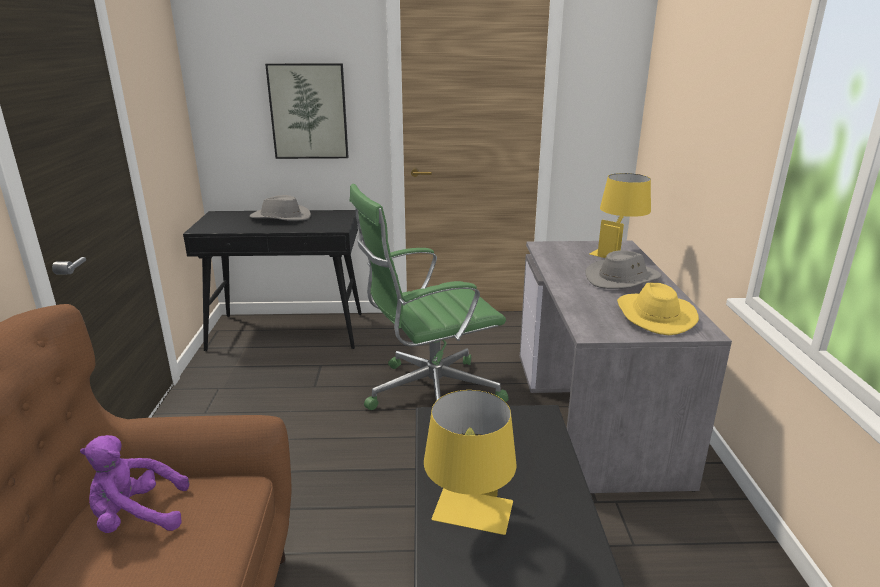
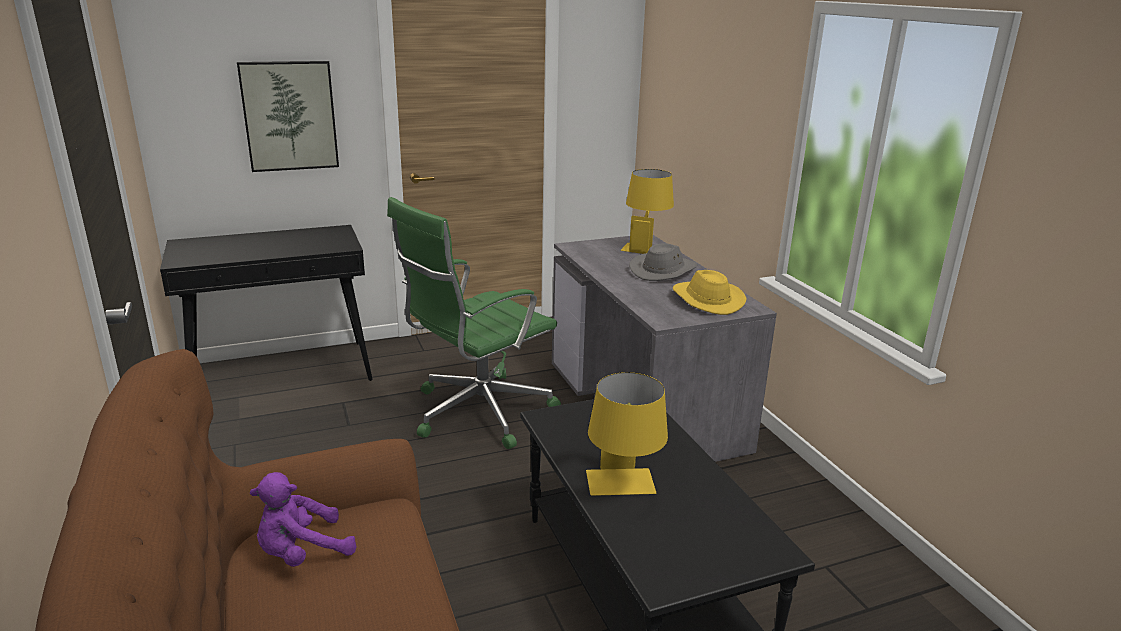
camera: 20 degrees left, 0 degrees up
grey hat [250,195,311,221] -> none

